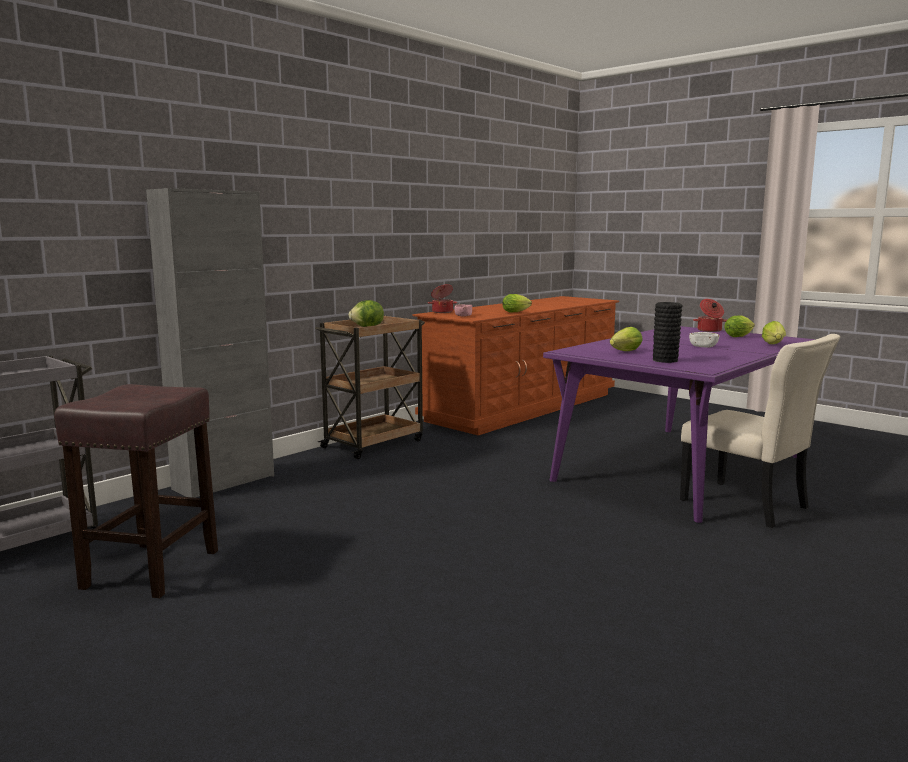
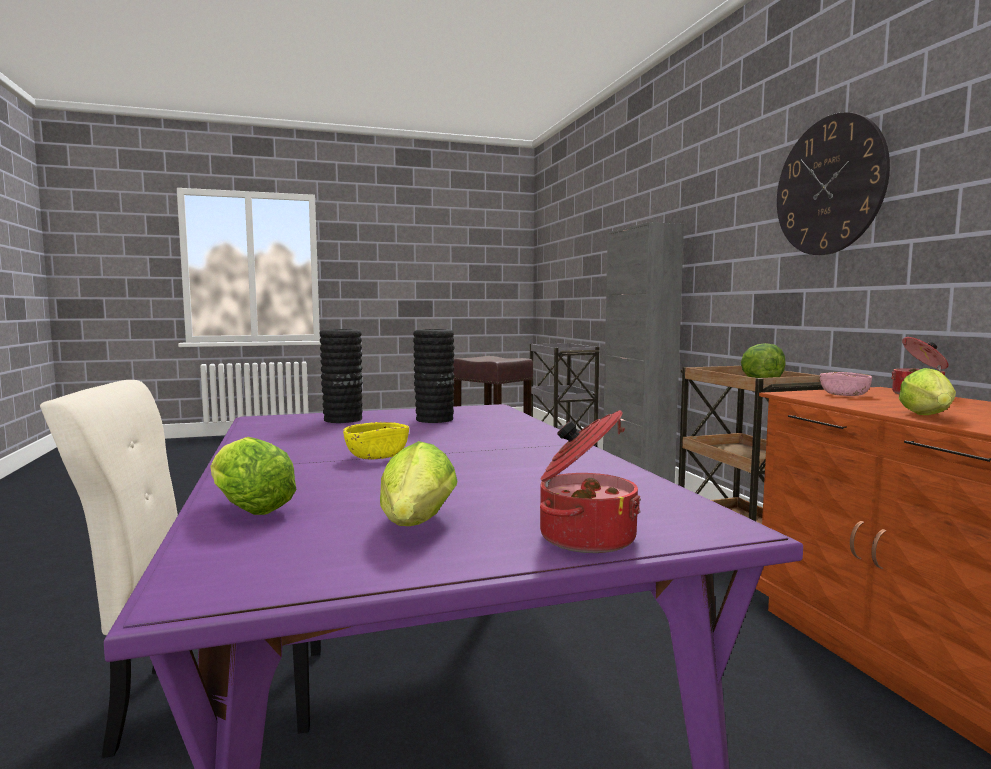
camera: 120 degrees right, 5 degrees down
lettuce [610,327,643,351] -> black vase [413,329,454,423]
white bowl [689,332,719,347] -> yellow bowl [343,422,409,459]
none -> wall clock [777,112,890,255]

